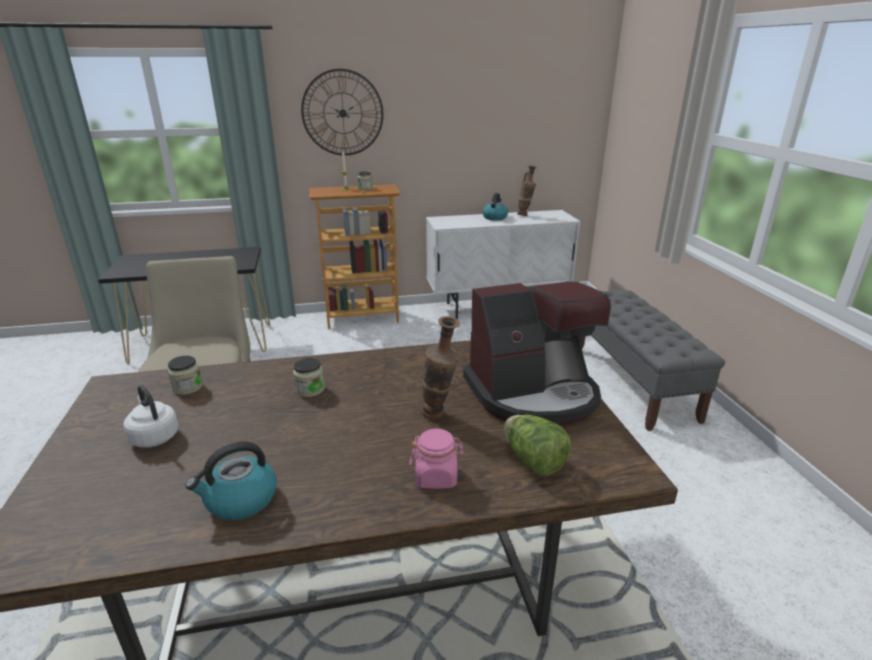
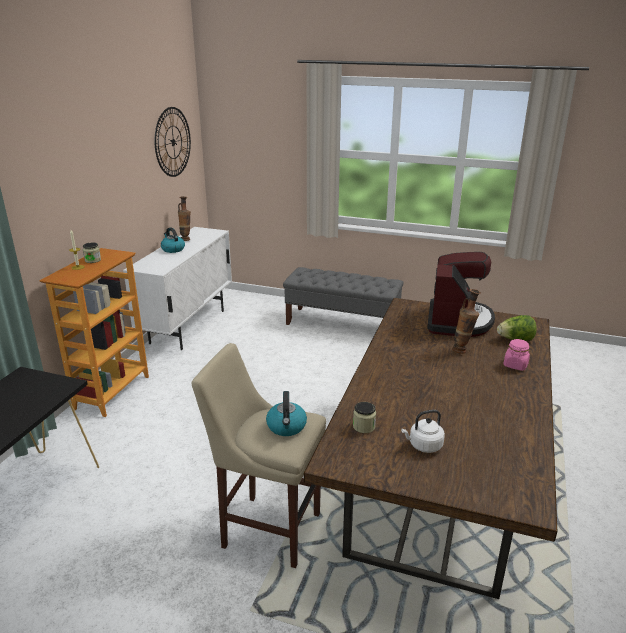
camera: 60 degrees left, 0 degrees up
kettle [185,441,277,520] -> kettle moved to [266,391,307,436]
jar [293,358,324,397] -> none
wall clock [301,69,383,156] -> wall clock moved to [155,107,191,177]

